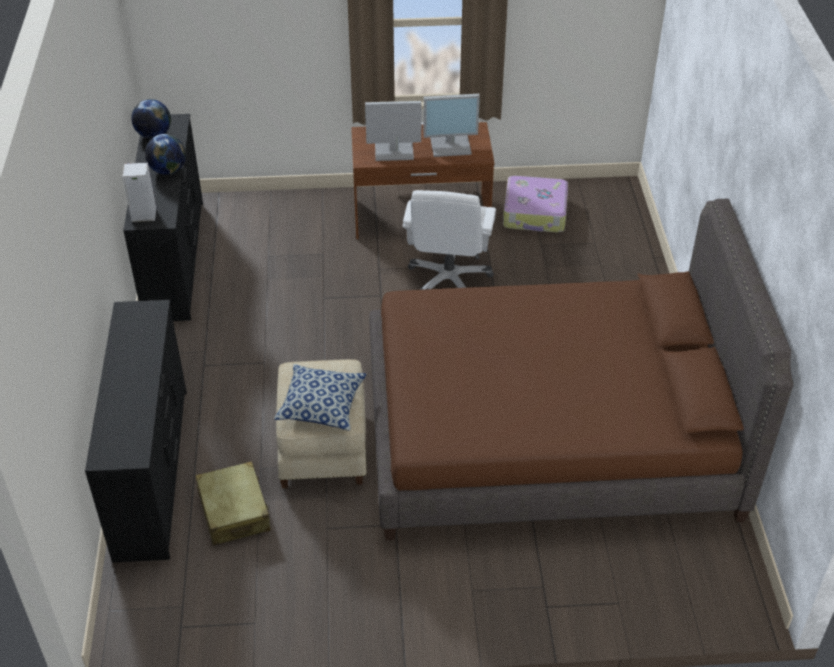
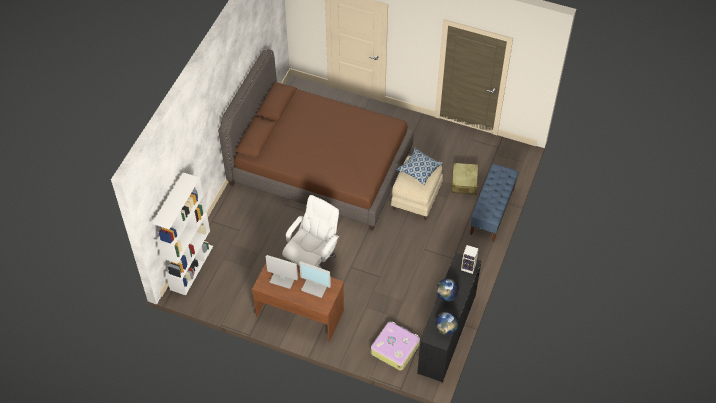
camera: 155 degrees left, 10 degrees up
black dresser [85,300,187,563] -> blue bench [470,164,519,242]
suitcase [503,176,568,232] -> suitcase moved to [371,321,420,370]
none -> white bookcase [152,172,213,296]

